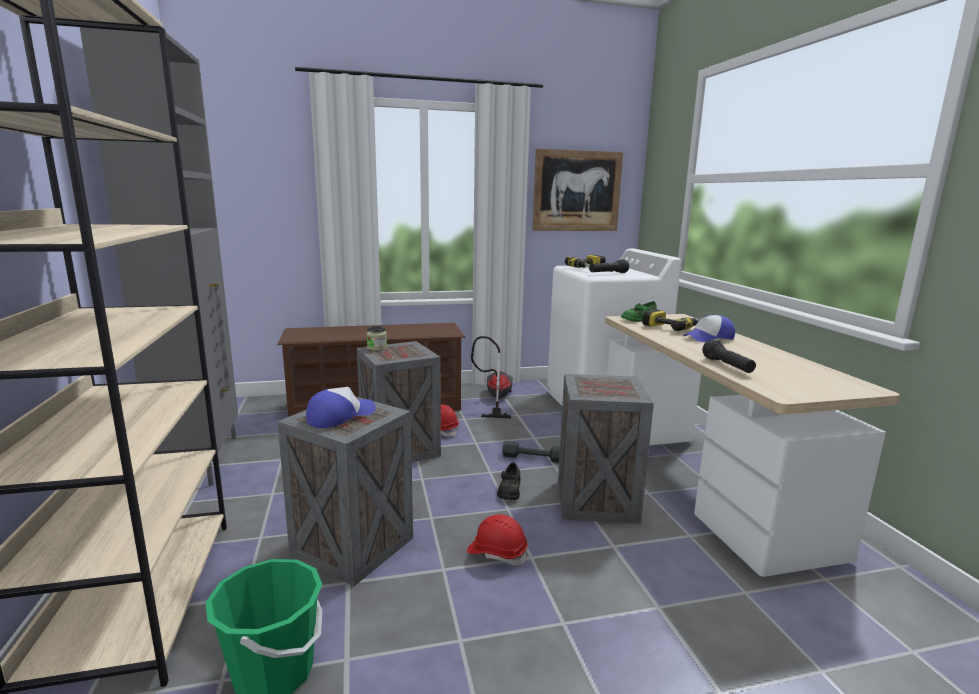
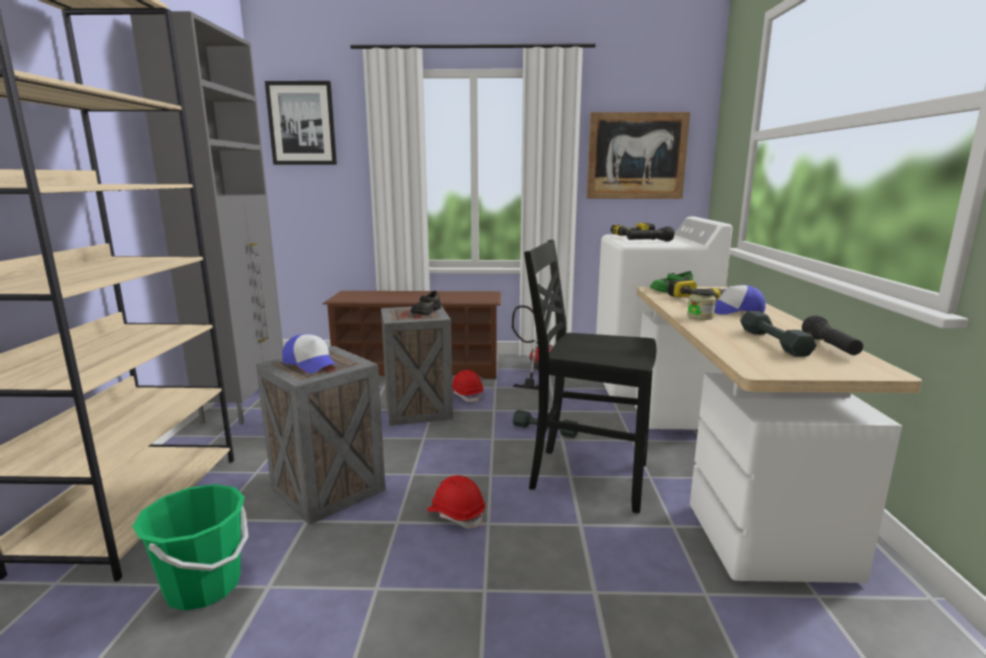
camera: 15 degrees right, 0 degrees up
cap [306,387,376,428] -> cap turned 75 degrees clockwise [282,334,337,373]
jar [367,326,387,351] -> jar moved to [687,289,716,320]
black shoe [497,463,520,500] -> black shoe moved to [410,291,441,315]
crate [558,374,654,524] -> black chair [524,239,656,513]
black flashlight [702,340,756,373] -> black flashlight moved to [802,315,863,355]
none -> picture [265,81,337,165]
none -> grey dumbbell [740,311,817,357]

